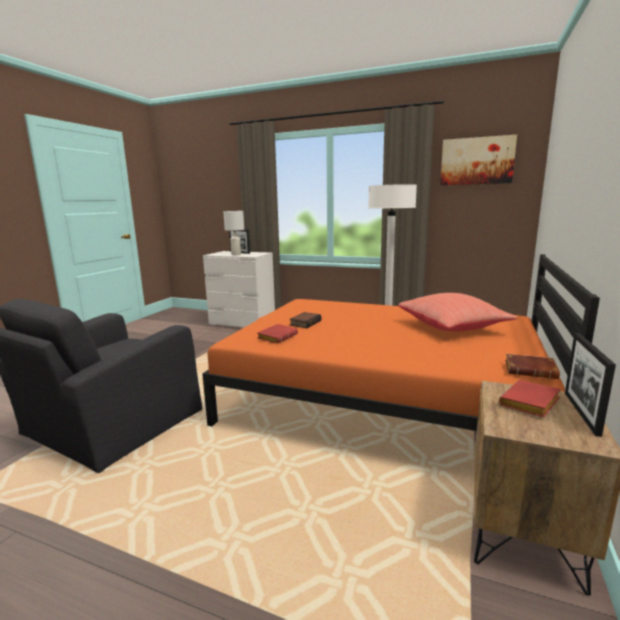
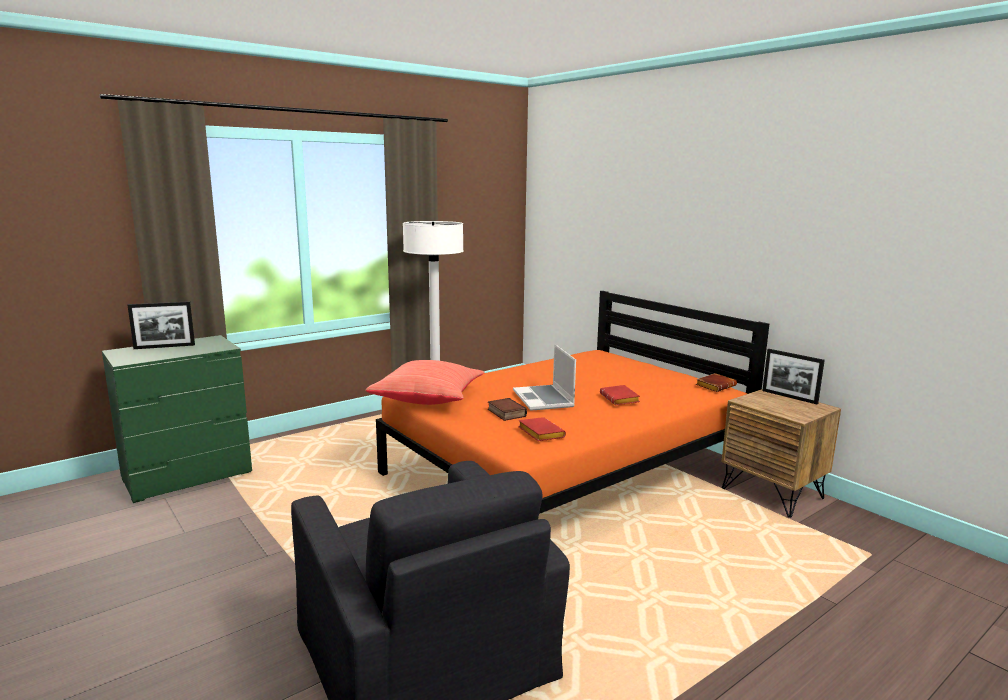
camera: 60 degrees left, 0 degrees up
white dresser [203,251,275,327] -> green dresser [102,335,252,503]
white table lamp [223,211,244,255] -> none
red pillow [398,293,518,332] -> red pillow moved to [366,360,485,405]
picture [440,135,517,185] -> none
red book [499,380,561,417] -> red book moved to [600,385,640,405]
none -> laptop [513,344,576,411]

